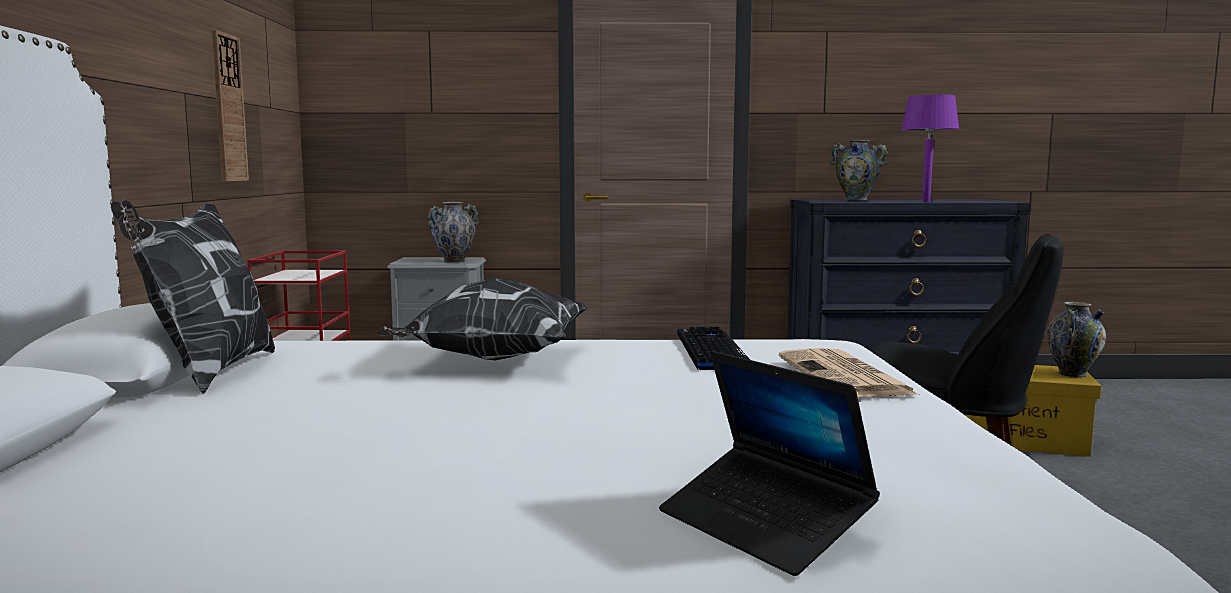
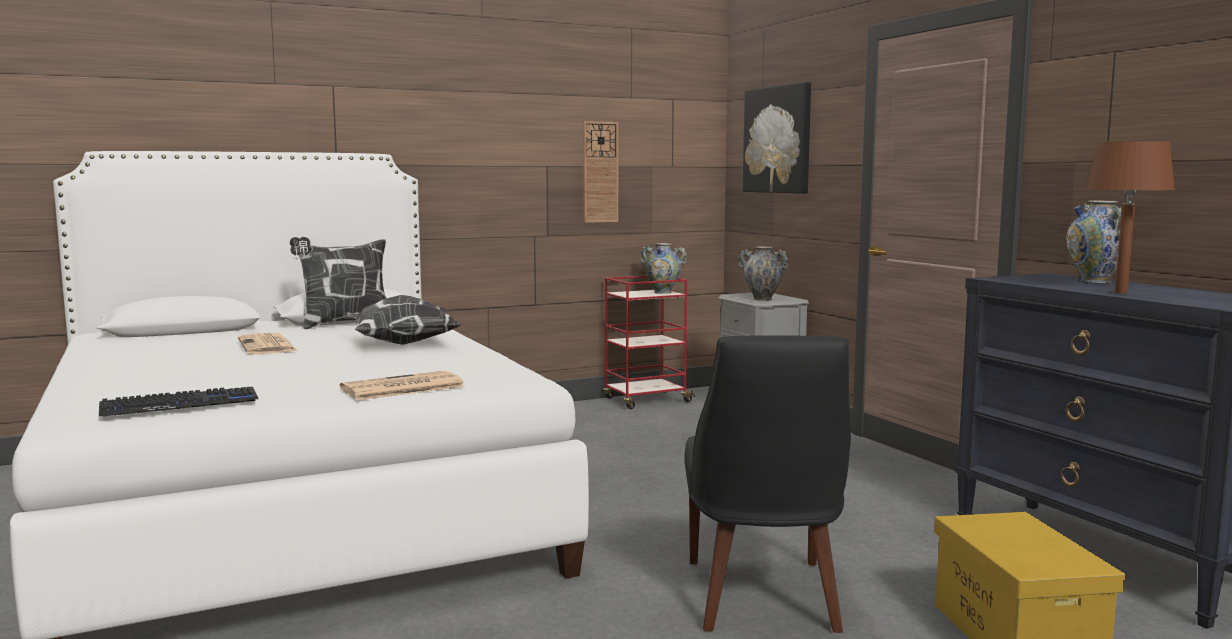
camera: 65 degrees right, 0 degrees up
laptop [659,351,880,576] -> none
keyboard [677,327,750,370] -> keyboard moved to [99,387,258,417]
purple table lamp [901,94,959,202] -> brown table lamp [1086,141,1175,294]
vase [1047,302,1106,377] -> vase moved to [640,243,687,294]
none -> newspaper [238,333,298,355]
none -> picture [743,82,811,194]

